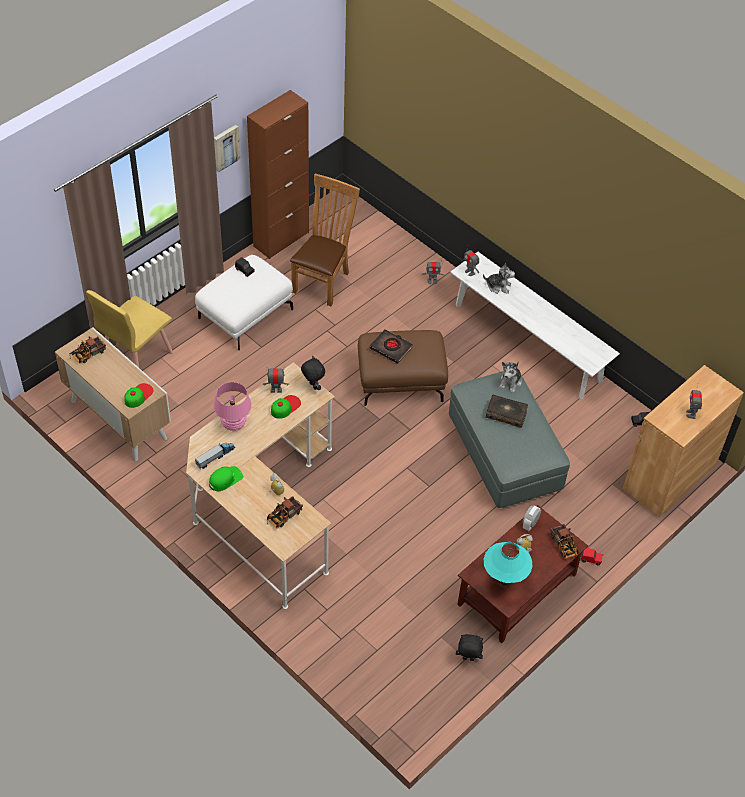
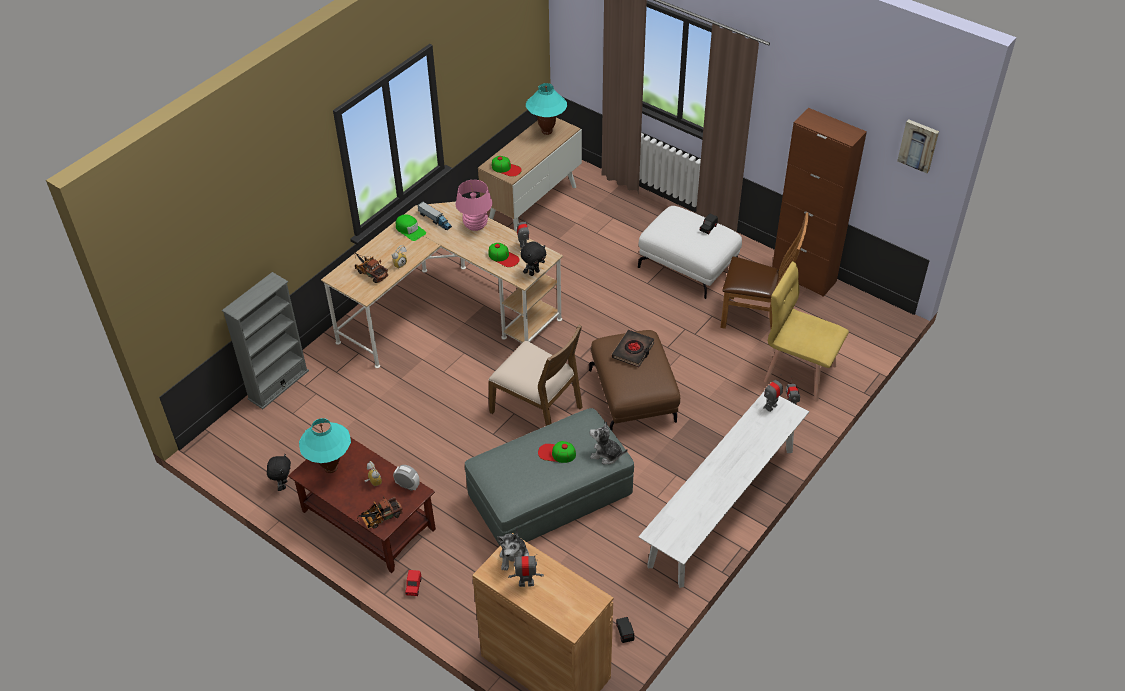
camera: 85 degrees right, 5 degrees down
toy truck [70,337,106,364] -> turquoise table lamp [526,83,567,135]
yellow chair [86,290,173,368] -> yellow chair moved to [764,261,849,402]
picture [214,125,240,172] -> picture moved to [897,119,939,173]
plush toy [483,263,515,294] -> plush toy moved to [497,527,529,571]
book [486,395,528,428] -> cap [538,441,576,463]
none -> grey bookcase [222,272,309,409]
none -> brown chair [488,324,583,426]

